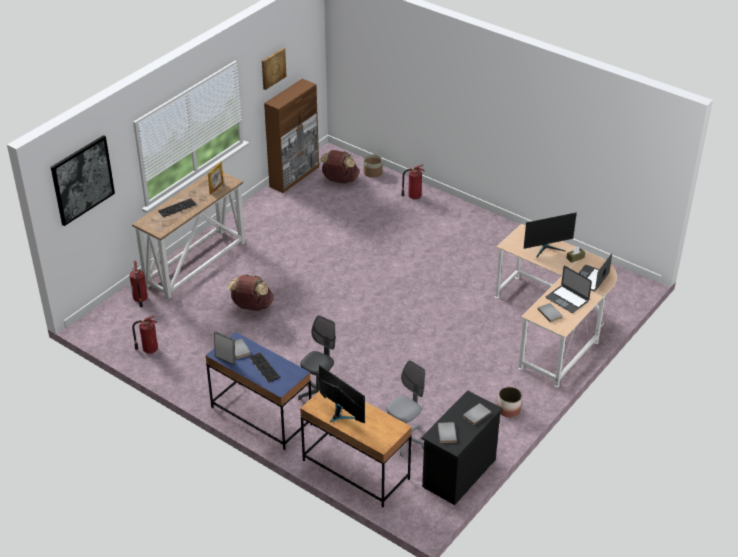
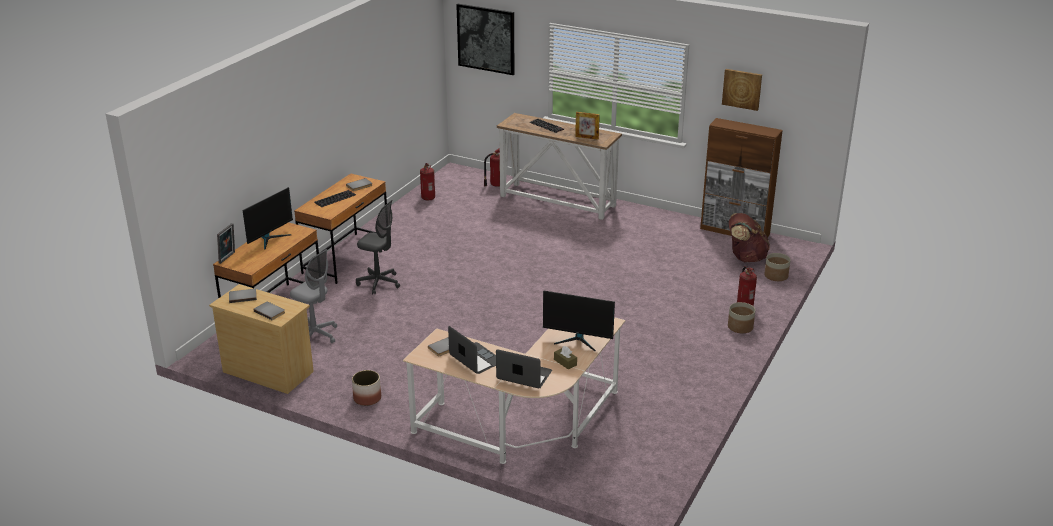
camera: 80 degrees right, 10 degrees down
blue desk [205,332,312,450] -> brown desk [294,174,387,284]
picture frame [214,331,235,365] -> picture frame moved to [217,223,235,264]
brown backpack [228,274,274,311] -> none
black dresser [421,390,502,505] -> beige dresser [209,284,314,394]
monitor [524,213,577,257] -> monitor turned 45 degrees counterclockwise [543,291,615,351]
laptop [546,266,592,313] -> laptop turned 105 degrees clockwise [448,326,496,374]
none -> planter [728,302,755,333]

